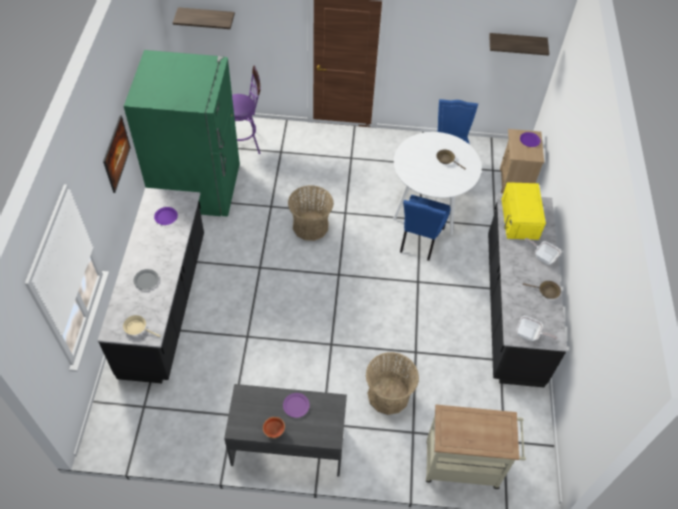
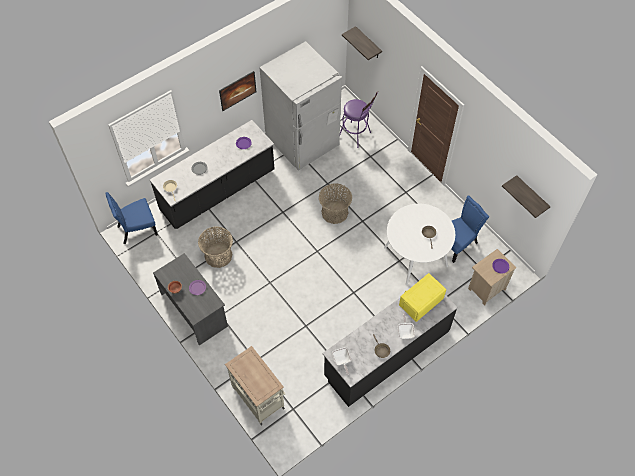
camera: 50 degrees right, 5 degrees up
green fridge [124,50,240,217] -> white fridge [259,41,342,170]
basket [366,352,419,415] -> basket moved to [198,227,233,268]
blue chair [400,195,451,261] -> blue chair moved to [105,192,158,244]

